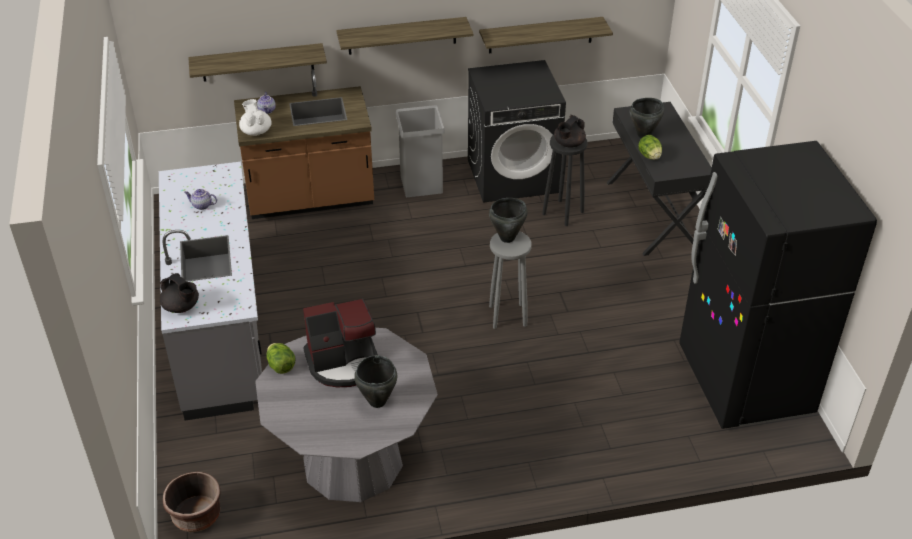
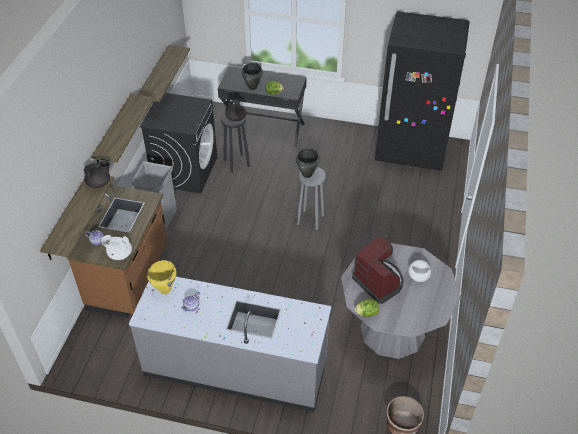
camera: 65 degrees left, 5 degrees up
black teapot [160,273,199,313] -> black teapot moved to [84,161,110,188]
coffee machine [303,299,378,387] -> coffee machine turned 45 degrees counterclockwise [352,236,404,304]
black cooking pot [354,355,397,408] -> white bowl [408,260,431,282]
none -> yellow cooking pot [147,260,176,294]

